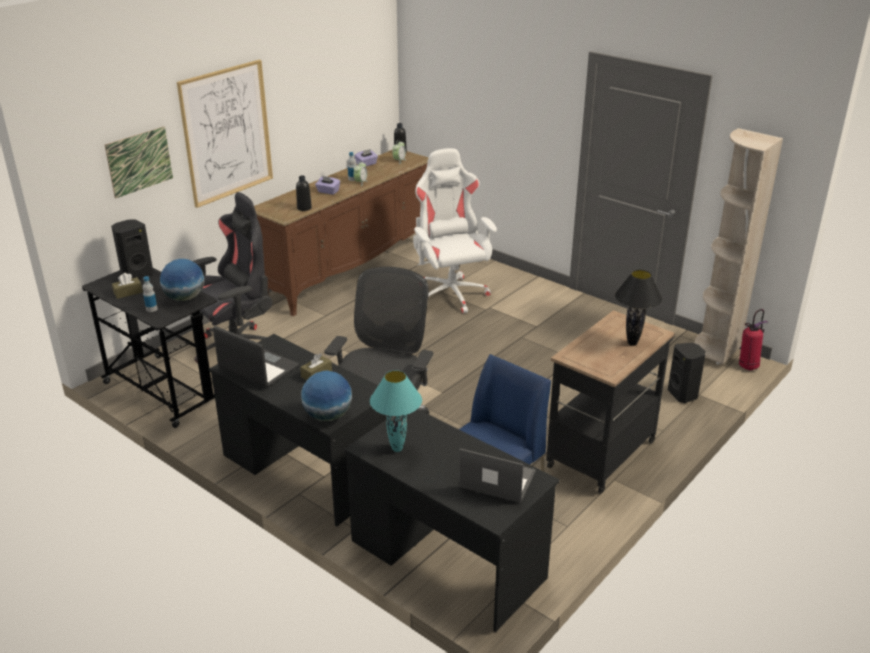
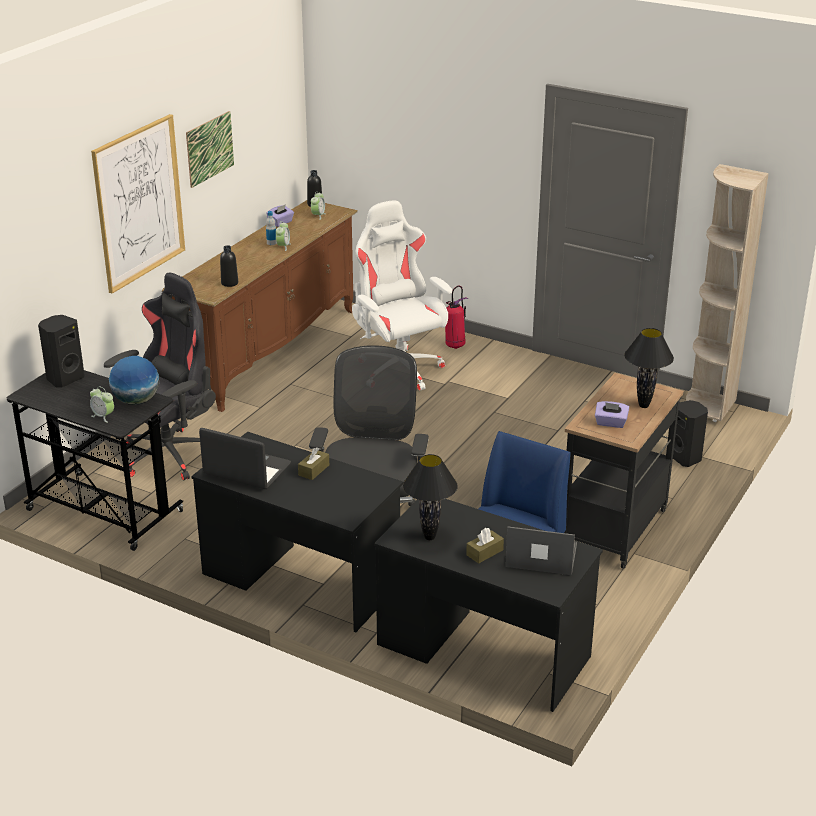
camera: 10 degrees left, 0 degrees up
picture [105,127,173,198] -> picture moved to [186,111,234,188]
brown tissue box [112,273,143,299] -> brown tissue box moved to [466,528,504,564]
bottle [143,276,158,312] -> alarm clock [90,387,114,423]
globe [301,371,352,422] -> none
purple tissue box [315,176,340,195] -> purple tissue box moved to [595,401,629,428]
turquoise table lamp [370,370,422,452] -> black table lamp [403,454,458,540]
fire extinguisher [739,309,769,370] -> fire extinguisher moved to [445,286,468,349]

